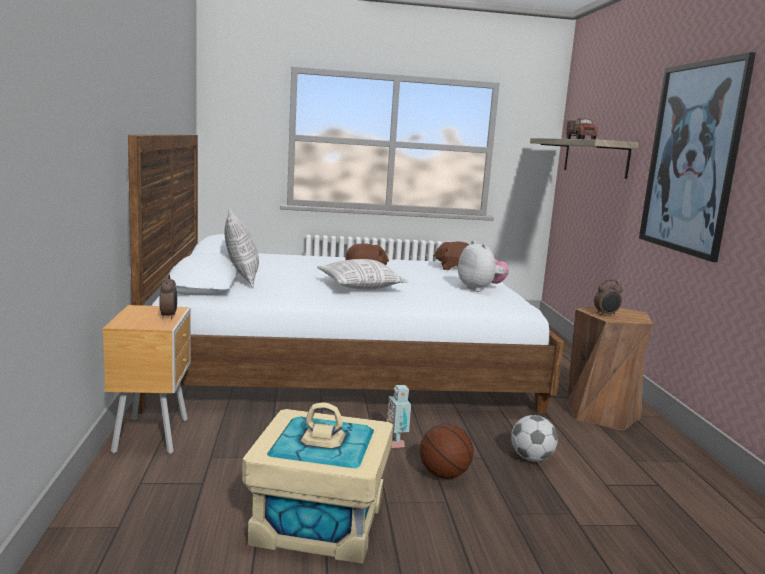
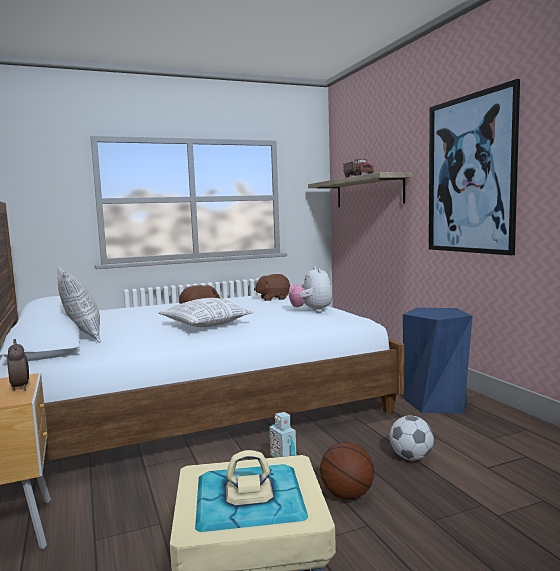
camera: 15 degrees left, 5 degrees down
plush toy [458,240,509,292] -> plush toy turned 150 degrees counterclockwise [289,267,333,312]
brown stool [567,305,653,431] -> blue stool [403,307,473,413]
alarm clock [594,279,623,316] -> none

